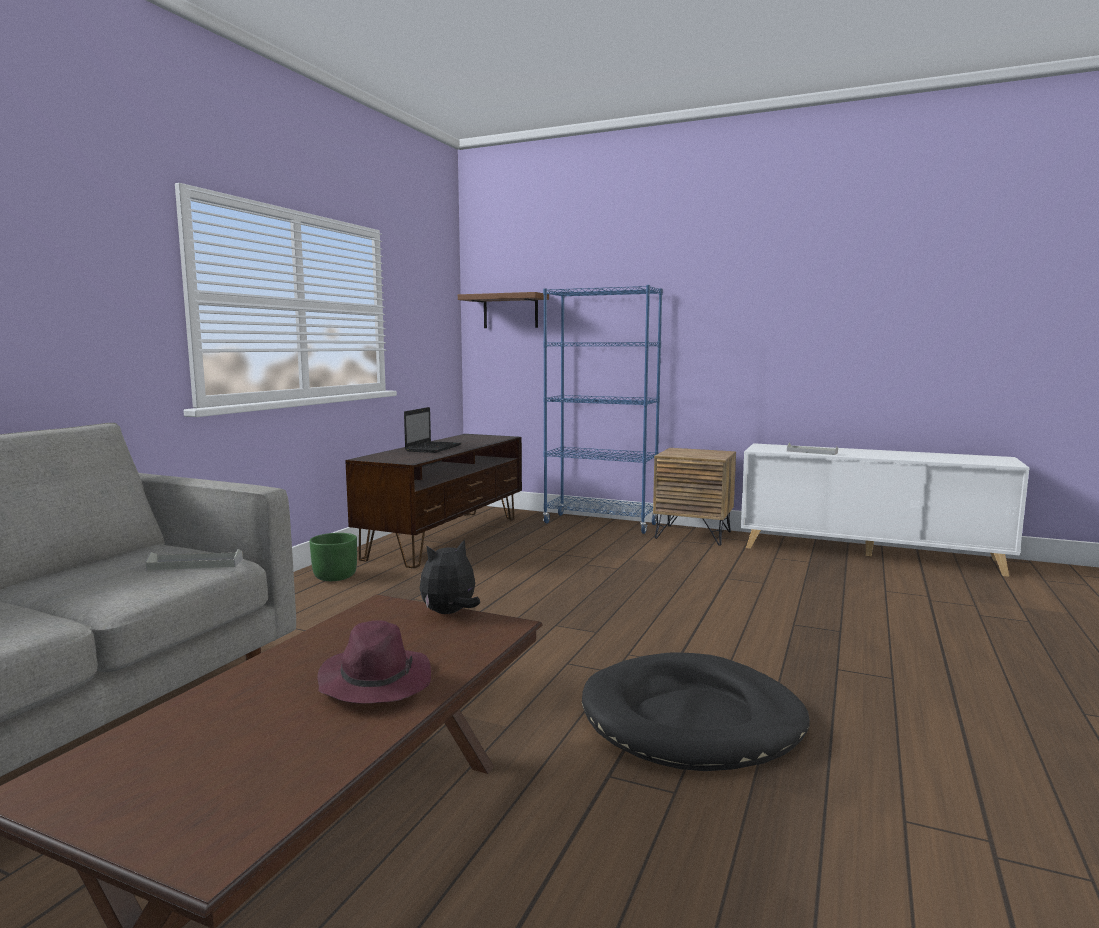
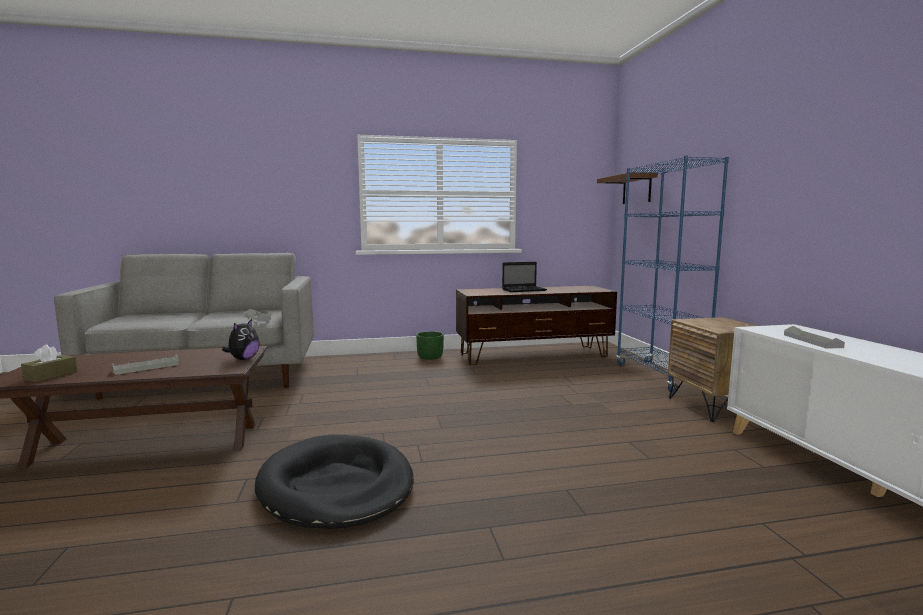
camera: 55 degrees right, 0 degrees up
purple hat [317,620,431,703] -> grey tray [112,354,179,375]
plush toy [420,539,480,614] -> plush toy turned 90 degrees clockwise [222,319,260,360]
none -> brown tissue box [21,345,77,382]

